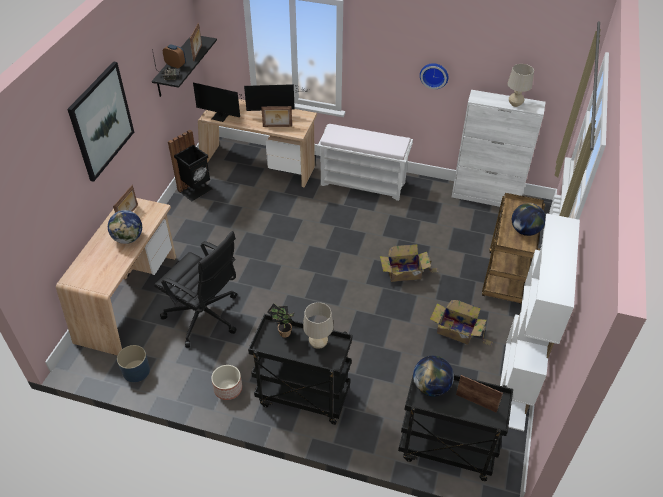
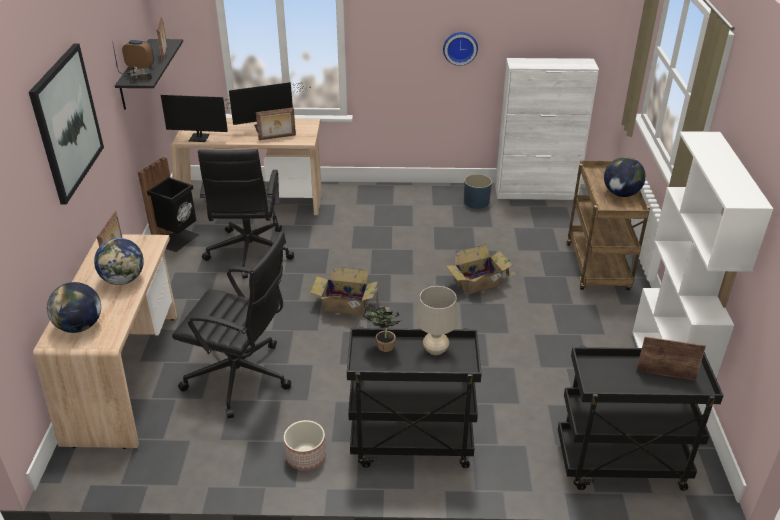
camera: 15 degrees left, 10 degrees down
blue planter [117,345,150,382] -> blue planter moved to [464,174,492,209]
white bench [318,124,413,201] -> none
globe [413,356,454,397] -> globe moved to [47,282,101,333]
cardboard box [430,300,493,346] -> cardboard box moved to [310,267,391,316]
beige table lamp [507,64,534,107] -> none
none -> black office chair [198,149,294,279]

